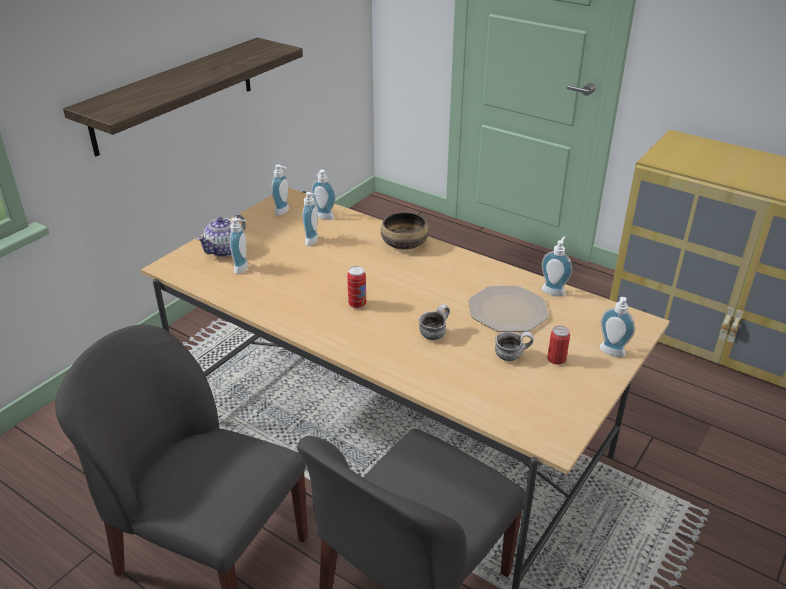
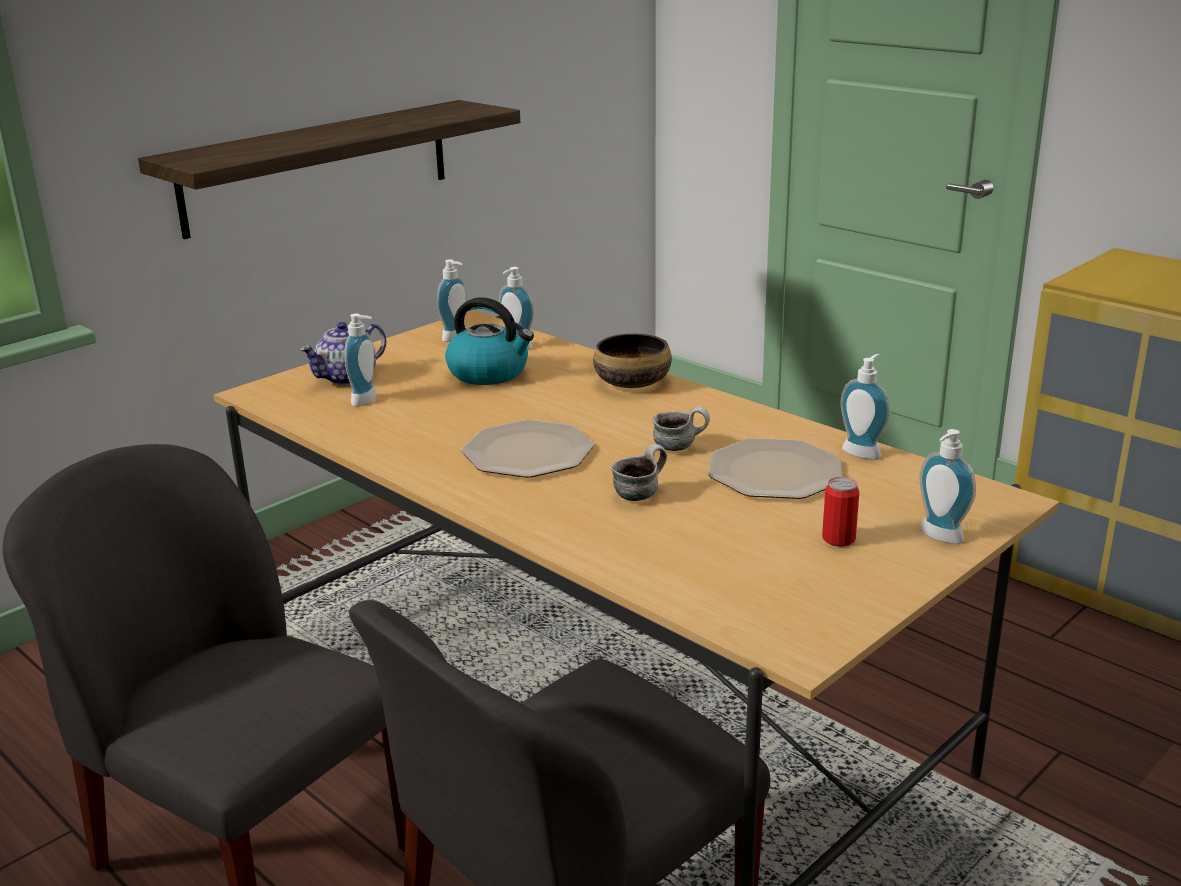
camera: 10 degrees right, 10 degrees down
soap dispenser [302,192,319,246] -> kettle [445,297,534,385]
can [347,266,366,309] -> plate [461,420,594,478]
mug [495,331,534,361] -> mug moved to [653,406,710,451]

